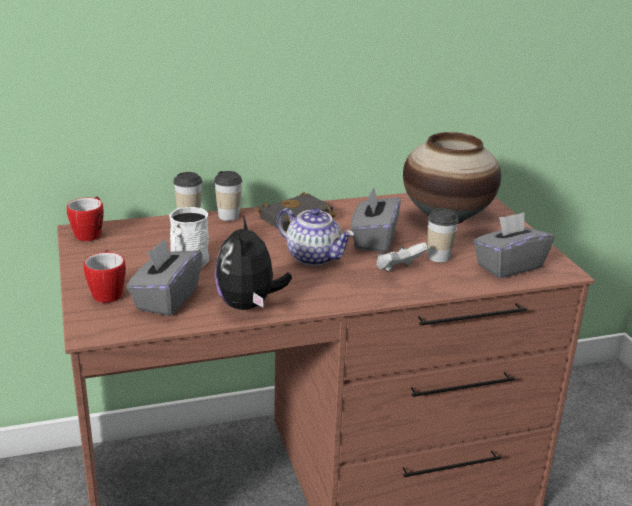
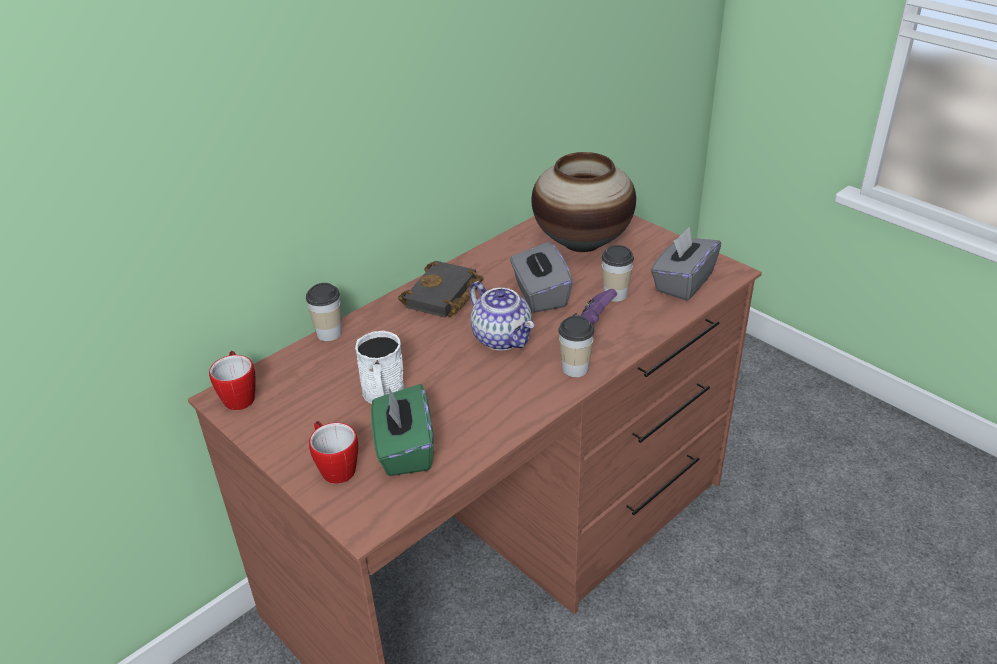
camera: 25 degrees left, 10 degrees up
grey tissue box [126,238,202,316] -> green tissue box [371,384,434,476]
cup [214,171,242,221] -> cup moved to [558,316,595,377]
plush toy [215,215,292,310] -> none
teapot [277,208,354,266] -> teapot turned 45 degrees clockwise [469,281,534,350]
white game controller [376,242,428,272] -> purple game controller [573,289,617,324]

